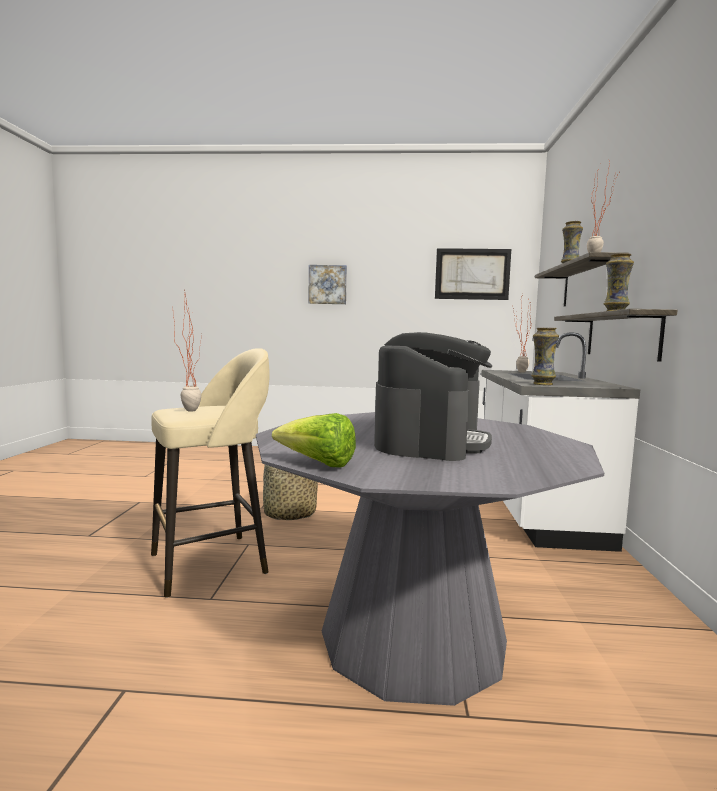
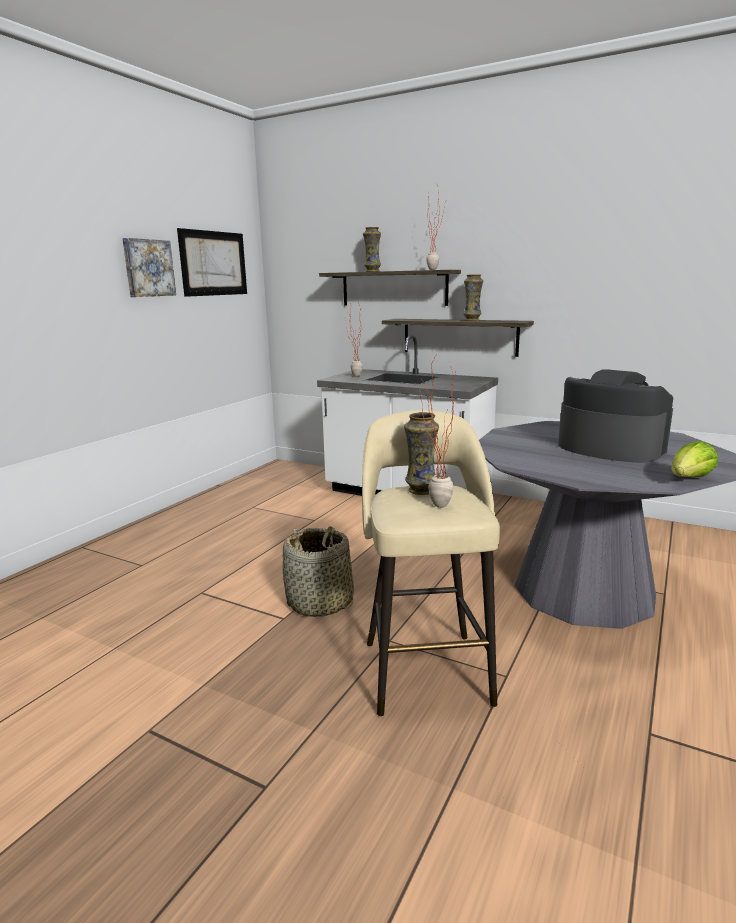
camera: 65 degrees left, 10 degrees up
picture [308,265,347,304] -> picture moved to [122,238,176,297]
vase [531,328,559,385] -> vase moved to [404,412,439,495]

